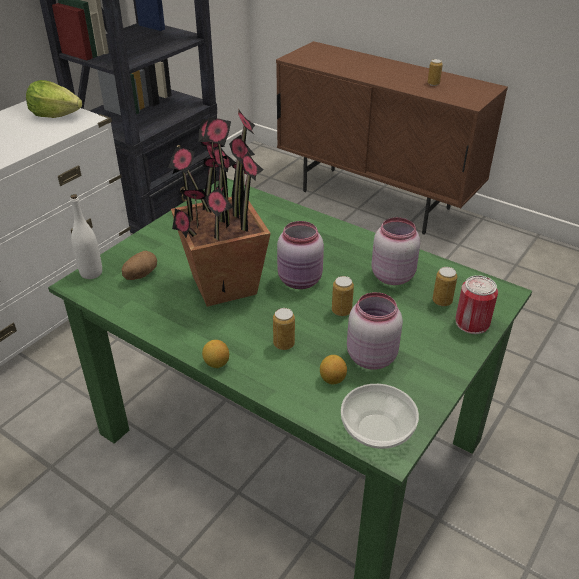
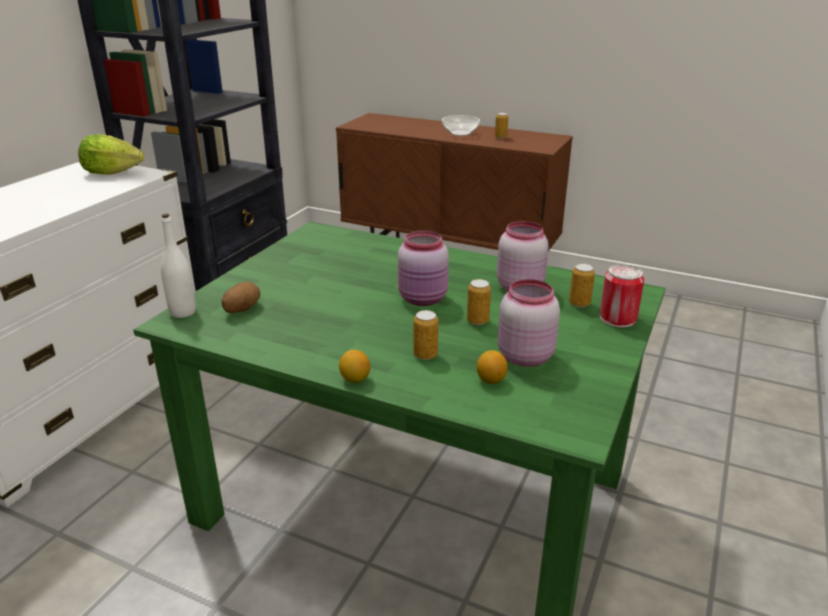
camera: 10 degrees left, 10 degrees down
potted plant [168,110,271,307] -> none
bowl [341,384,419,449] -> bowl moved to [442,115,480,136]

